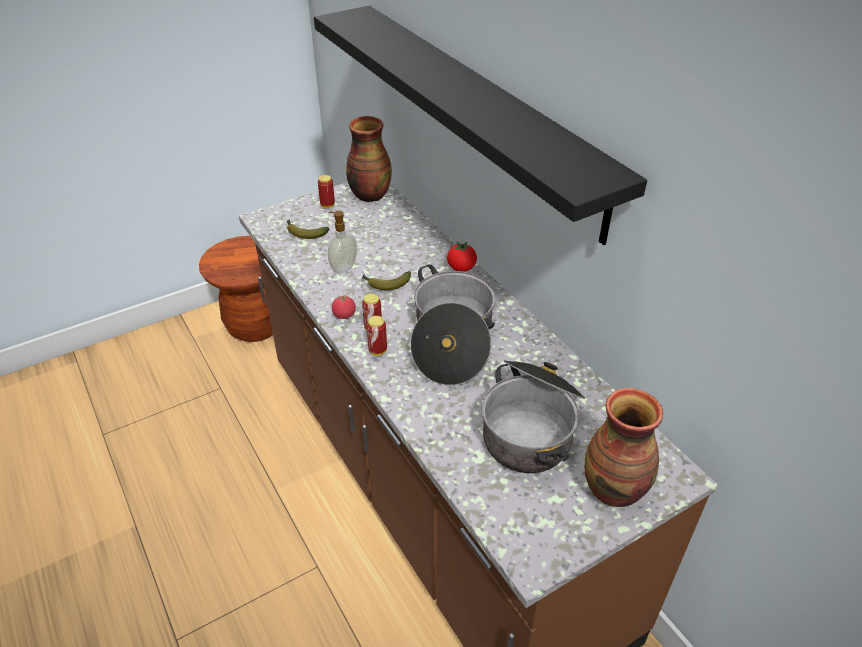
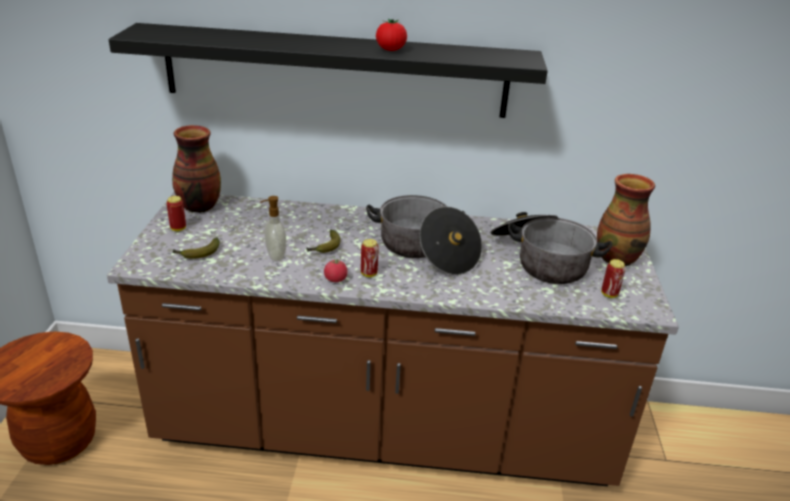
camera: 55 degrees left, 10 degrees down
can [367,316,387,356] -> can moved to [601,259,625,298]
tomato [447,241,477,272] -> tomato moved to [376,19,407,51]

